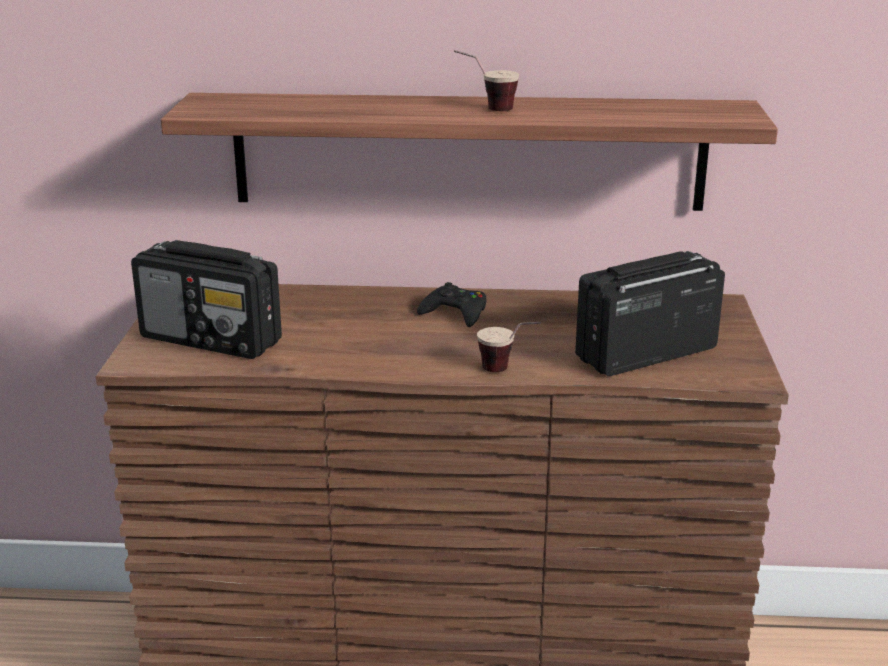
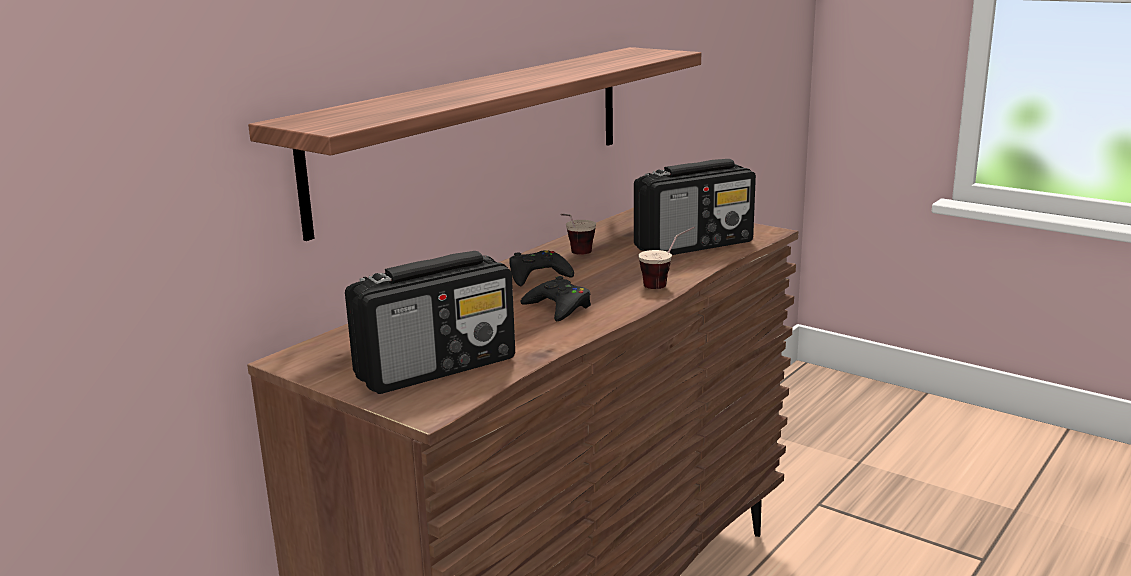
camera: 55 degrees left, 5 degrees down
cup [454,50,519,111] -> cup moved to [560,214,596,255]
radio [575,251,725,376] -> radio turned 120 degrees counterclockwise [634,159,756,255]
none -> black game controller [520,276,591,321]

